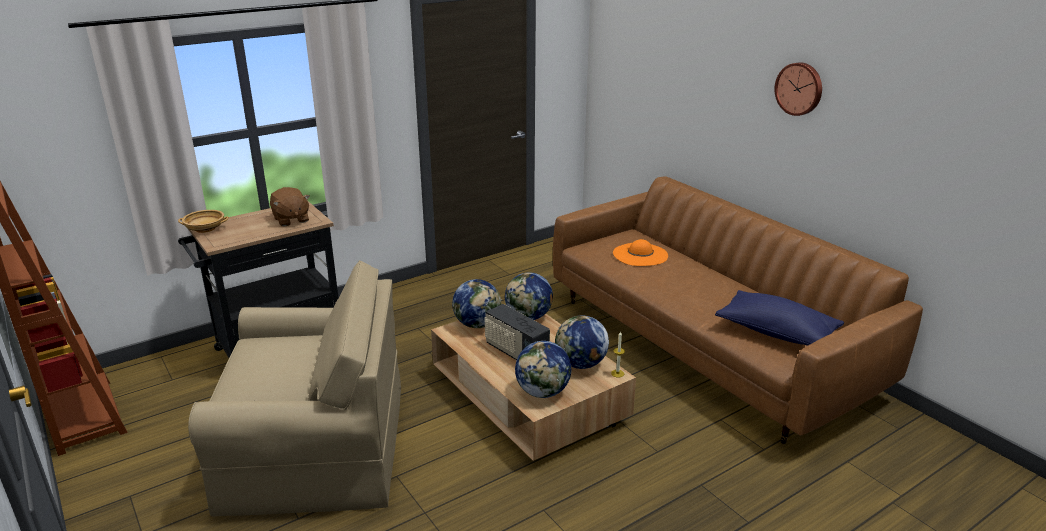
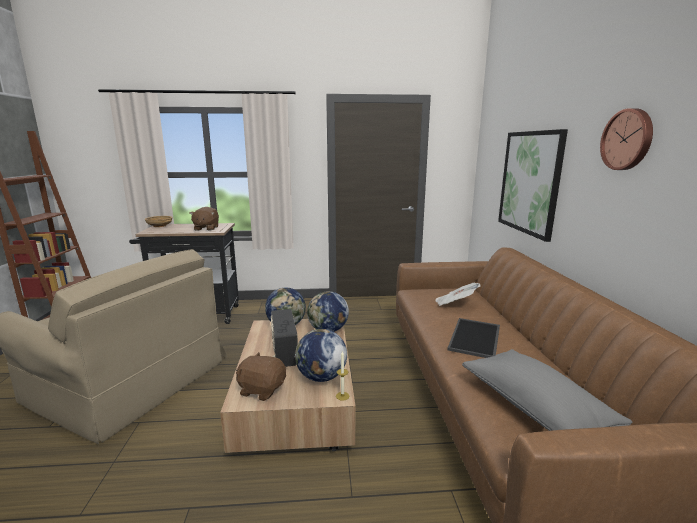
camera: 30 degrees right, 10 degrees down
globe [515,341,571,398] -> brown plush toy [236,352,286,401]
orange hat [613,239,668,266] -> newspaper [435,283,481,306]
blue pillow [715,290,844,346] -> grey pillow [462,349,632,431]
none -> tray [447,318,500,358]
none -> picture [498,129,568,242]

